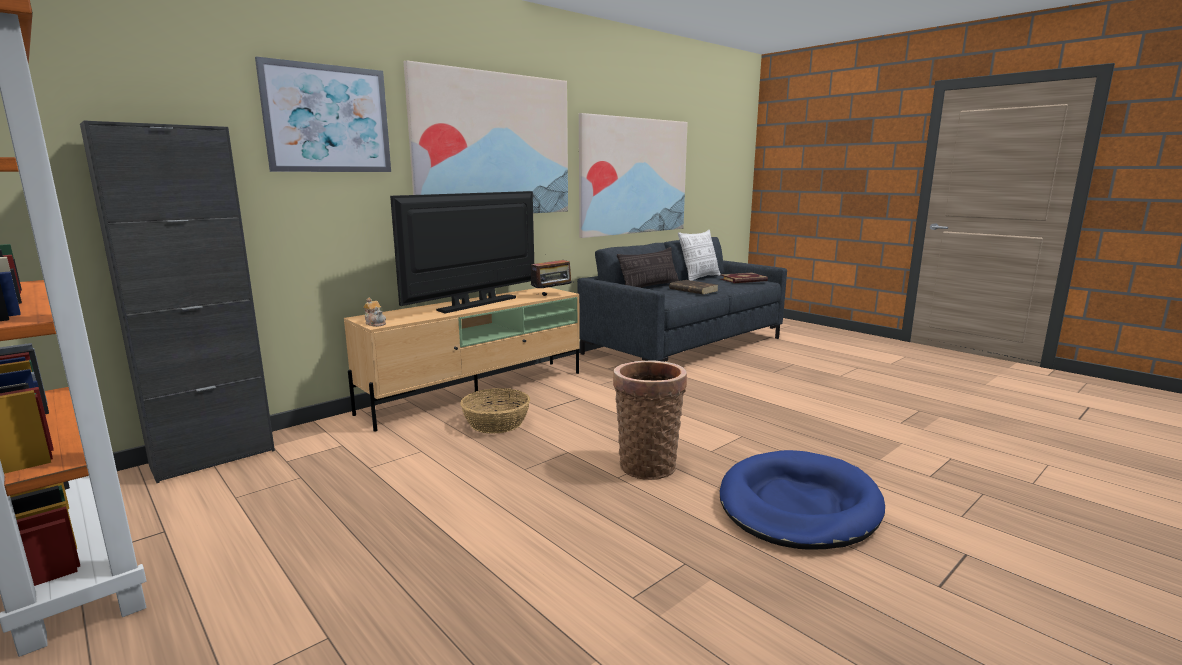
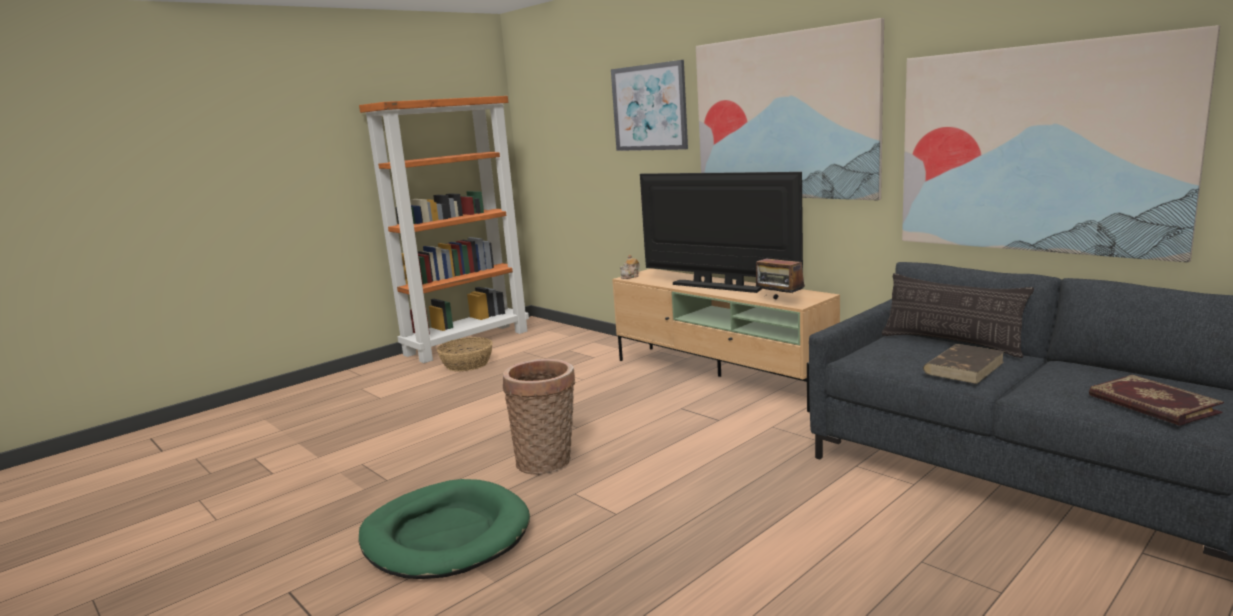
camera: 90 degrees right, 0 degrees up
black cabinet [80,120,275,483] -> none
basket [460,388,530,434] -> basket moved to [437,337,493,371]
pillow [678,230,721,281] -> none
blue dog bed [720,450,885,550] -> green dog bed [358,479,530,579]

